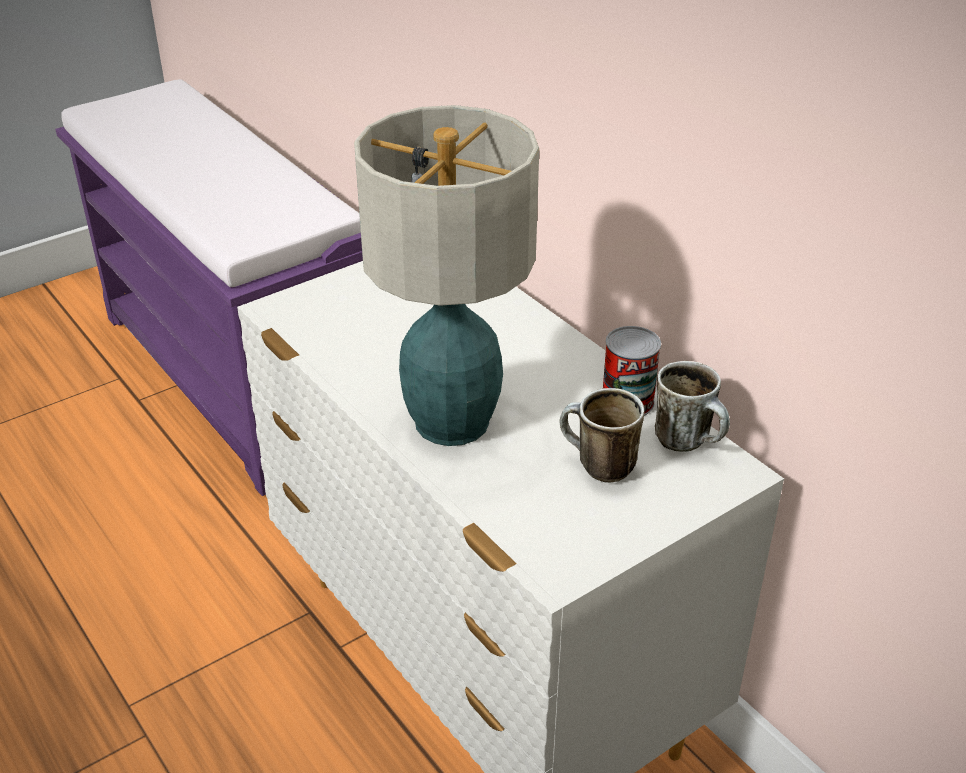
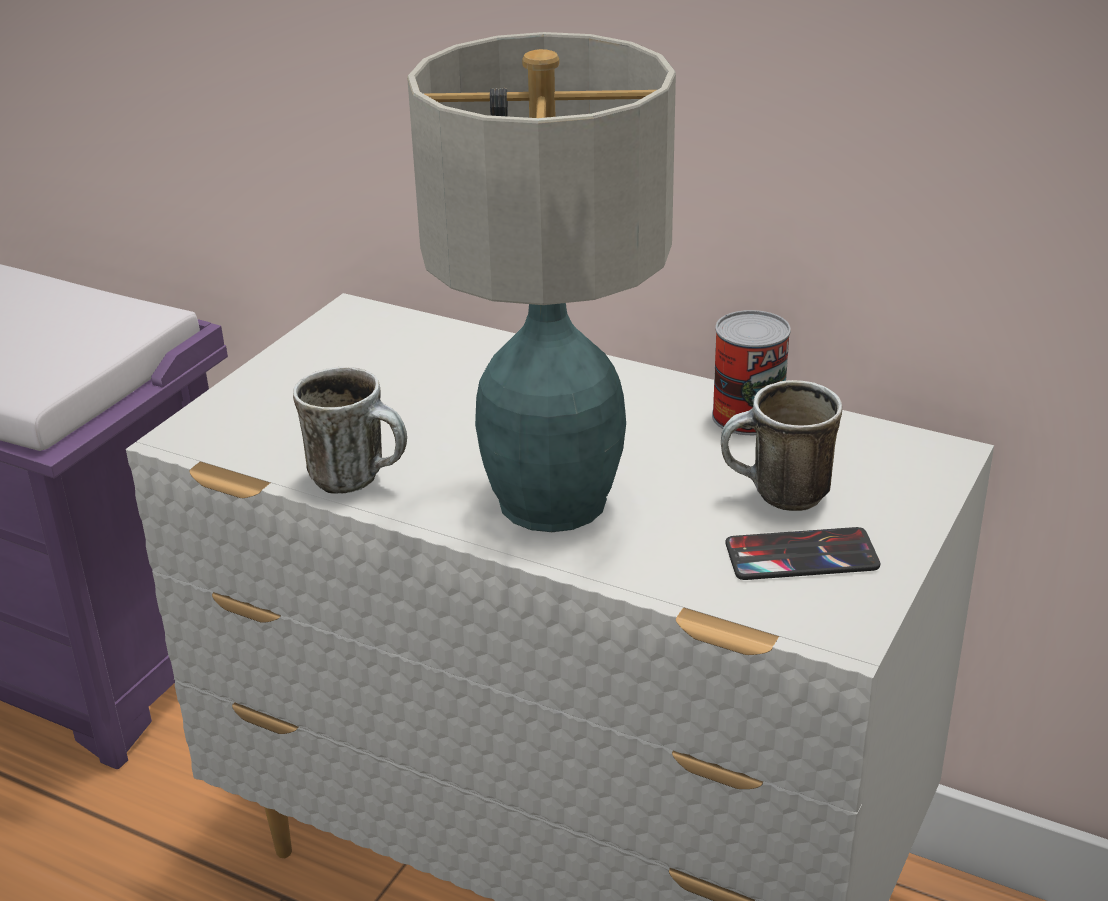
camera: 25 degrees left, 5 degrees down
mug [655,361,730,452] -> mug moved to [293,367,407,494]
none -> phone [725,527,880,580]

